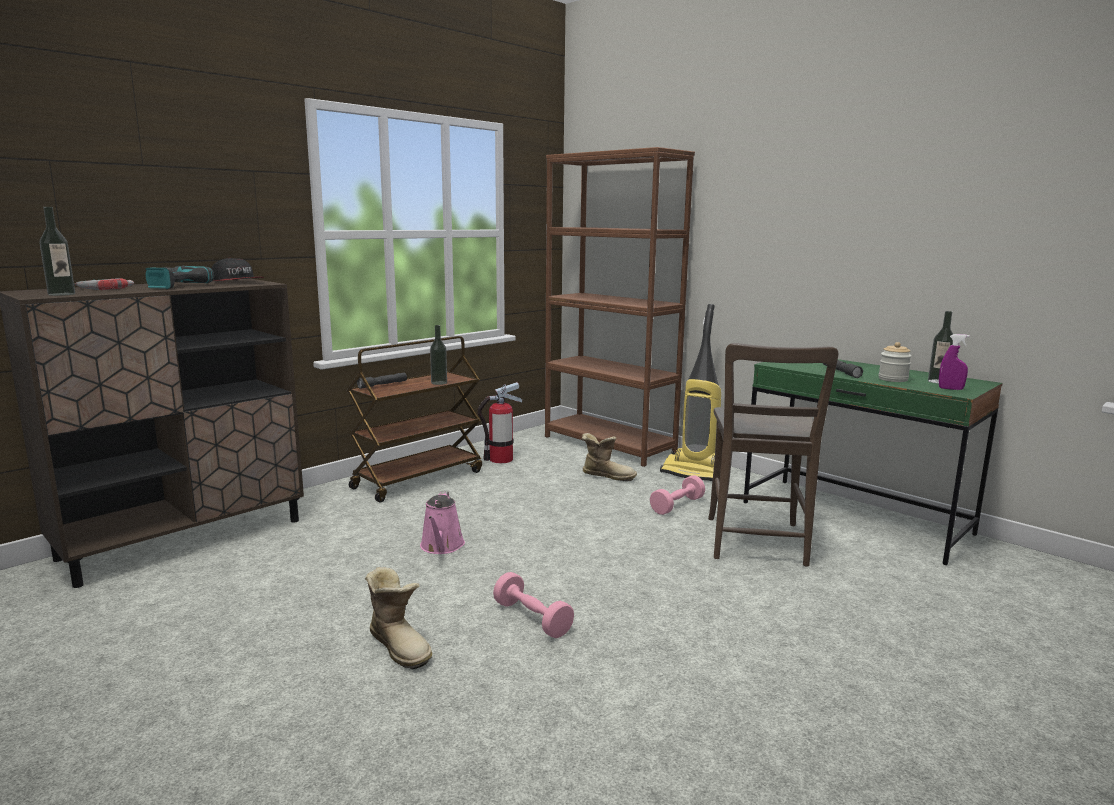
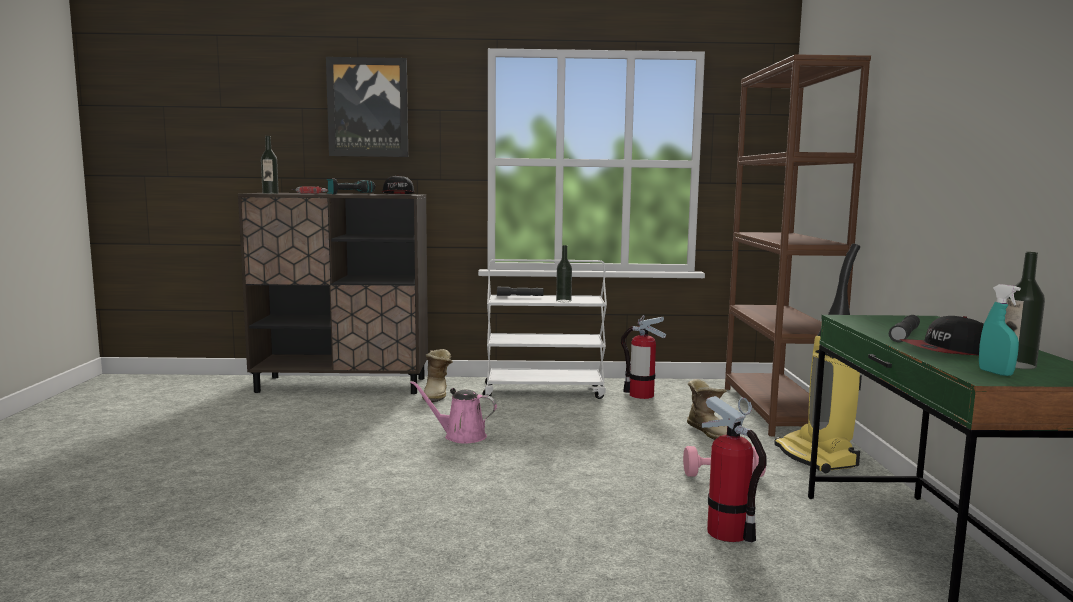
camera: 45 degrees right, 5 degrees down
brown cart [347,336,482,502] -> white cart [483,259,607,399]
boot [365,567,432,669] -> boot moved to [422,349,453,402]
pink watering can [420,491,465,554] -> pink watering can turned 60 degrees clockwise [410,381,497,443]
pink dumbbell [493,572,574,638] -> none
brown chair [708,343,838,567] -> fire extinguisher [702,396,767,542]
jar [878,342,912,382] -> cap [900,316,984,355]
purple spray bottle [939,334,970,390] -> turquoise spray bottle [979,284,1021,376]
none -> picture [326,57,408,157]

